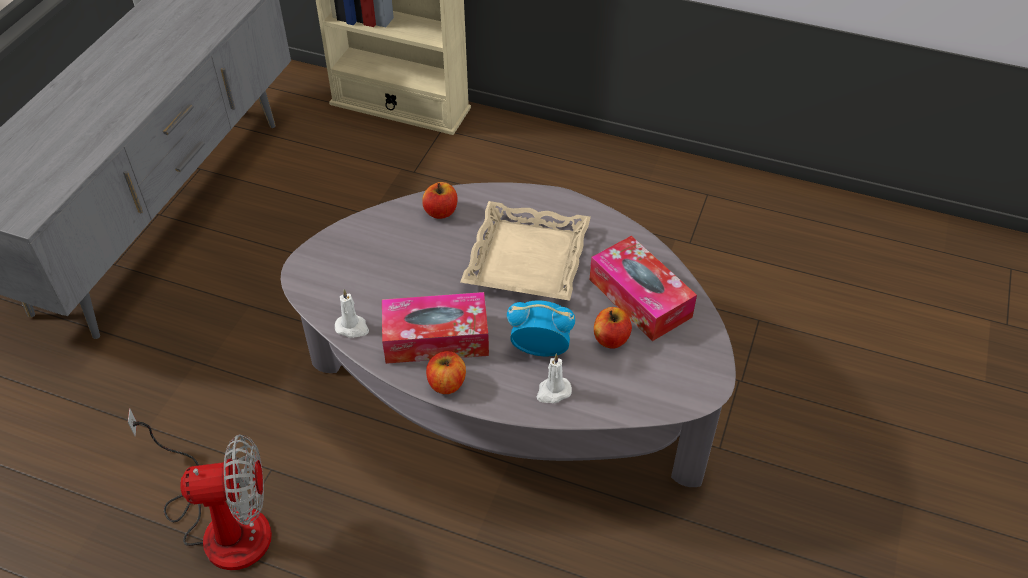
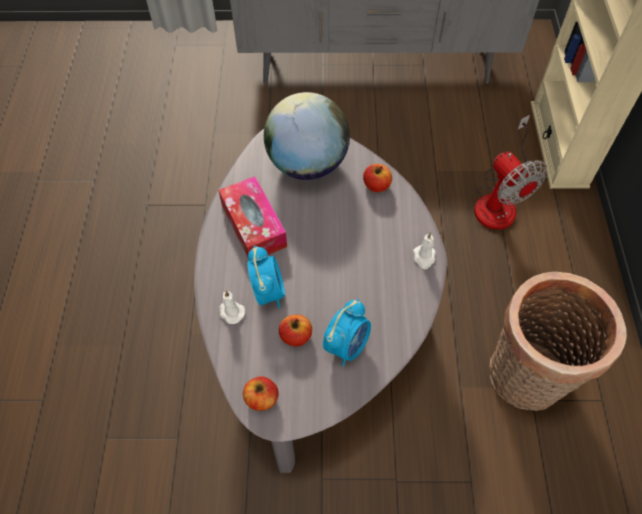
camera: 70 degrees right, 10 degrees up
fan [128,408,272,570] -> fan moved to [474,115,547,230]
white candle [335,289,369,338] -> white candle moved to [413,232,436,269]
apple [426,351,466,394] -> apple moved to [243,376,278,411]
beige tray [460,201,591,301] -> none
tissue box [590,236,697,341] -> alarm clock [323,299,371,367]
none -> globe [264,92,350,180]
none -> basket [489,271,627,411]

